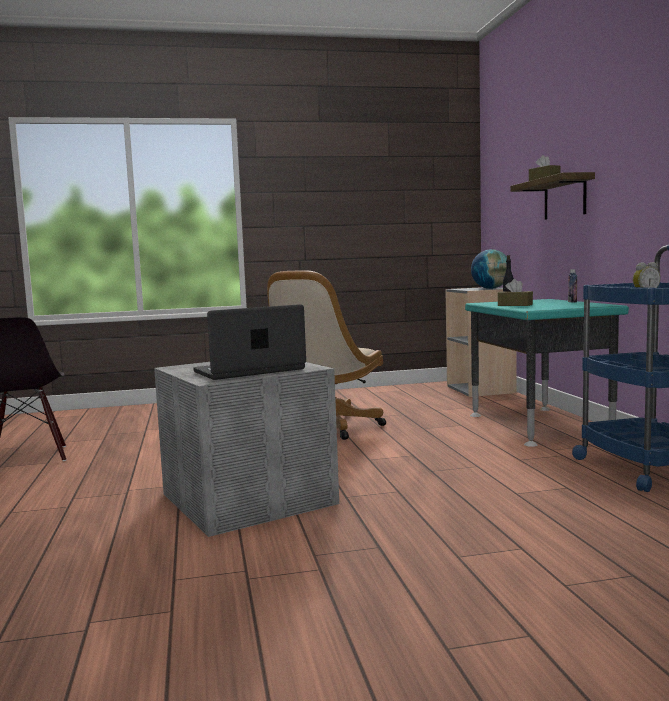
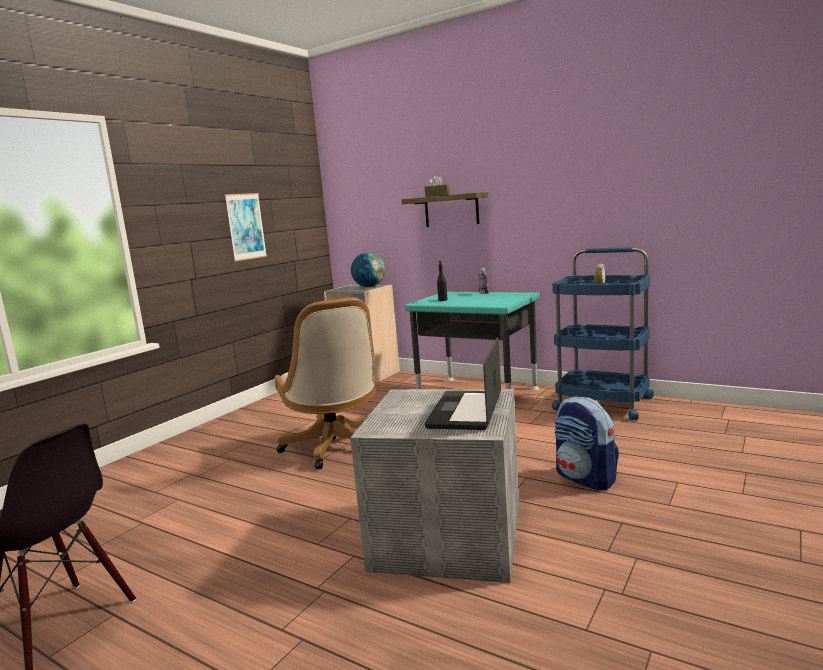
camera: 45 degrees left, 5 degrees up
brown tissue box [498,279,533,306] -> none
none -> picture [225,193,267,261]
none -> backpack [555,397,619,491]

